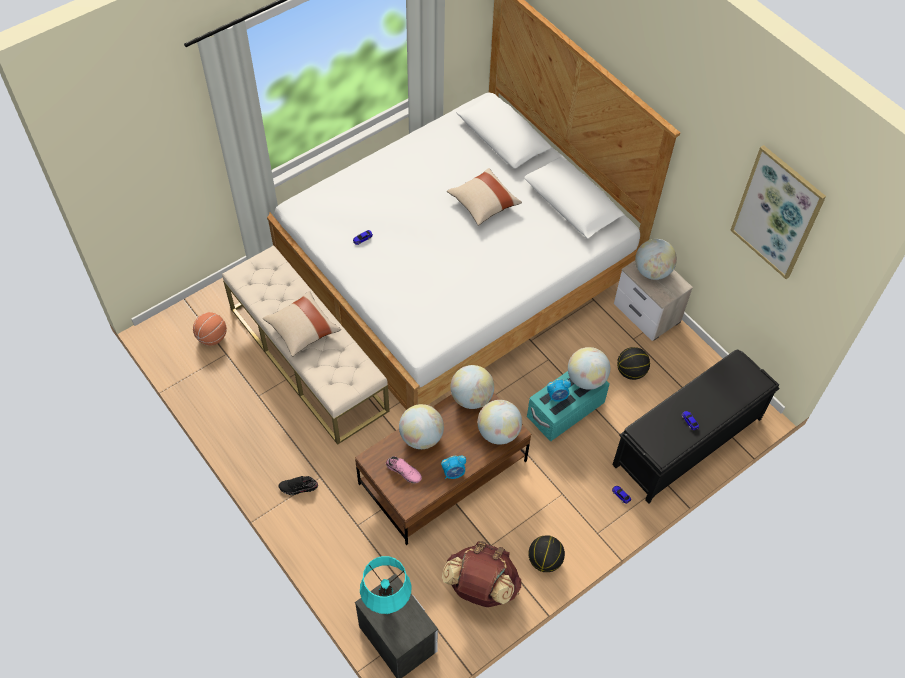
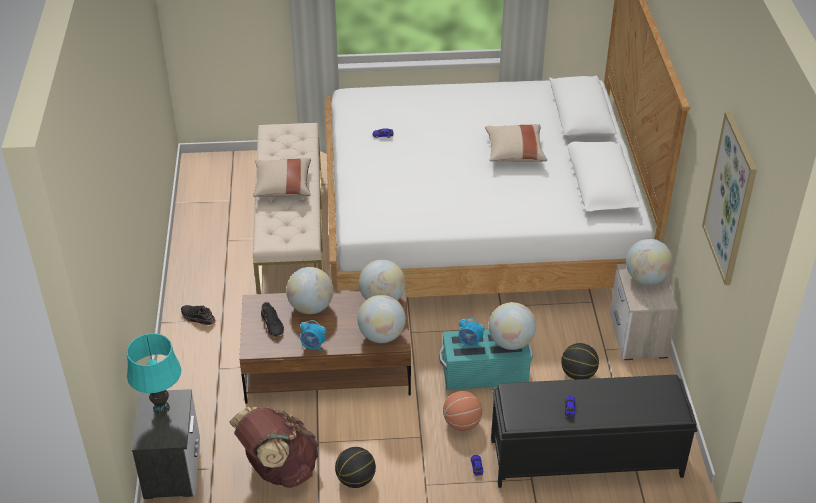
camera: 35 degrees right, 15 degrees down
basketball [193,312,227,346] -> basketball moved to [443,391,482,431]
pink shoe [386,456,422,483] -> black shoe [261,302,284,337]

